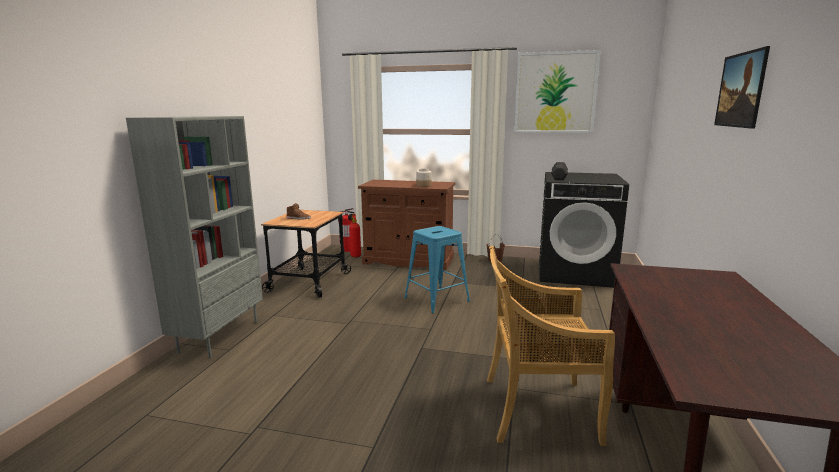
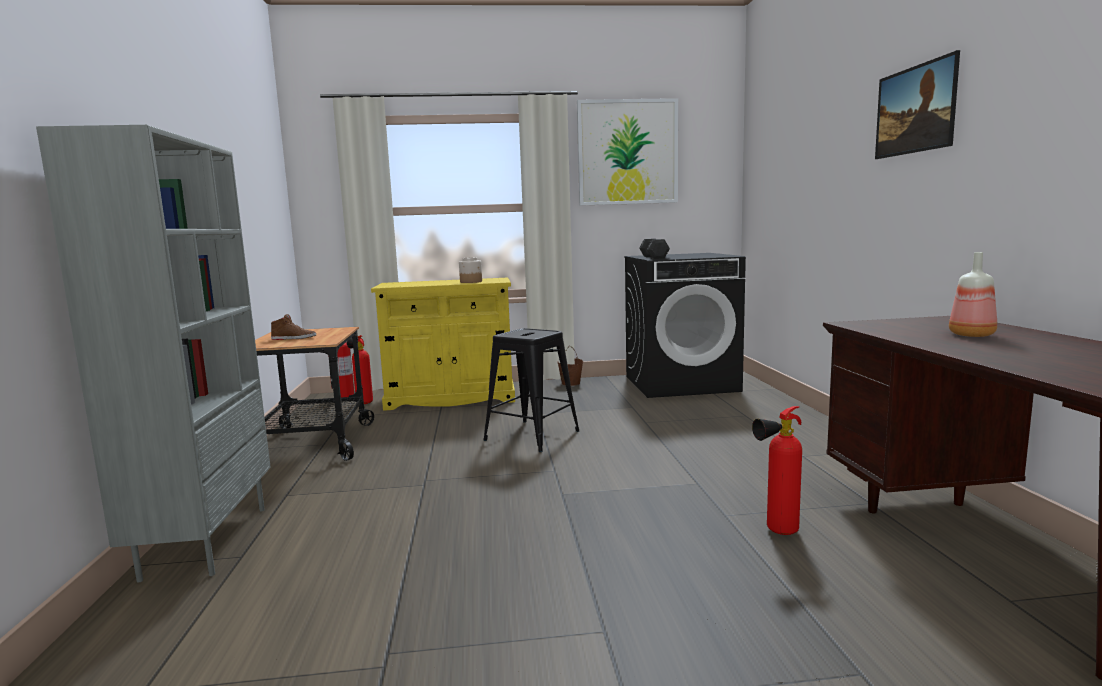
camera: 20 degrees left, 5 degrees down
brown cabinet [358,180,455,271] -> yellow cabinet [371,278,515,411]
blue stool [404,226,470,313] -> black stool [483,328,580,452]
beige chair [487,246,615,446] -> fire extinguisher [752,406,802,535]
none -> bottle [949,252,997,337]

